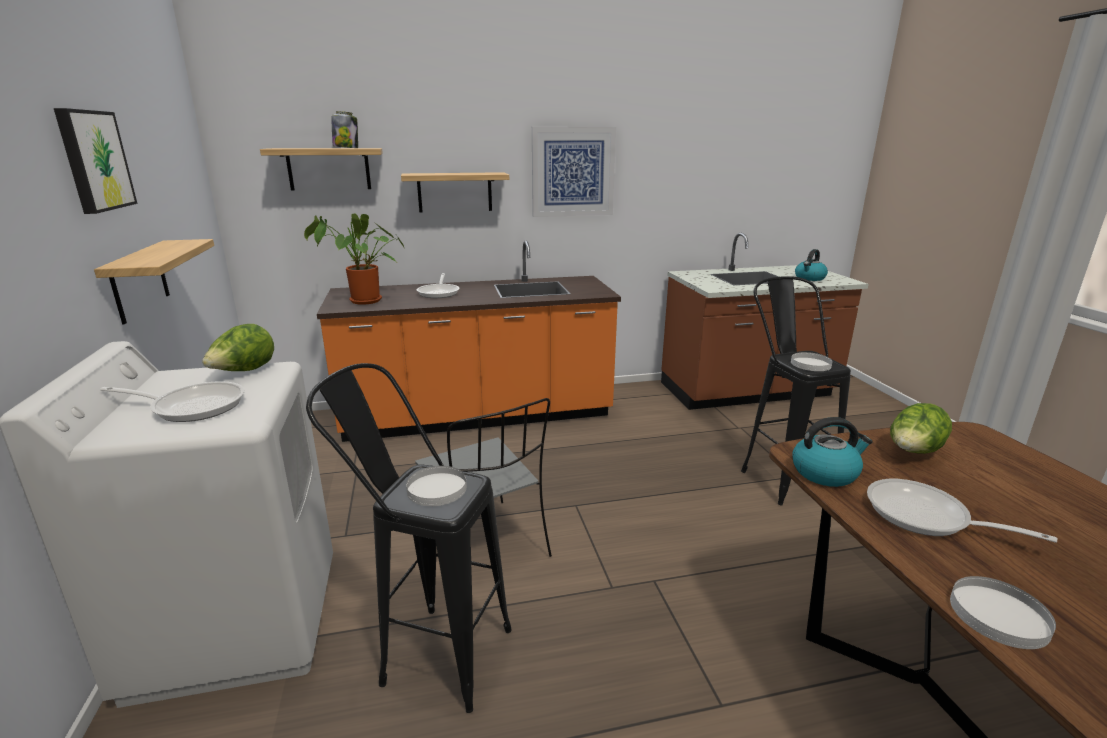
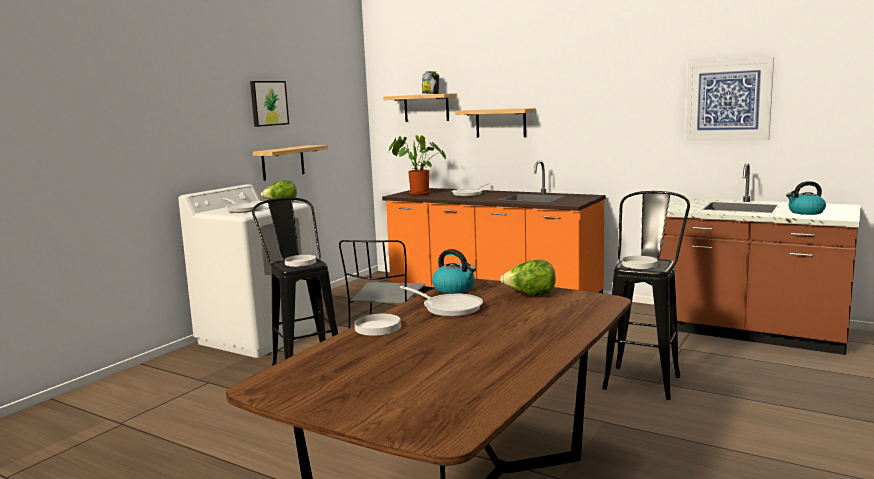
camera: 45 degrees right, 10 degrees down
picture [532,127,616,217] -> picture moved to [686,57,774,140]
frying pan [867,479,1057,543] -> frying pan turned 135 degrees clockwise [400,286,483,317]

